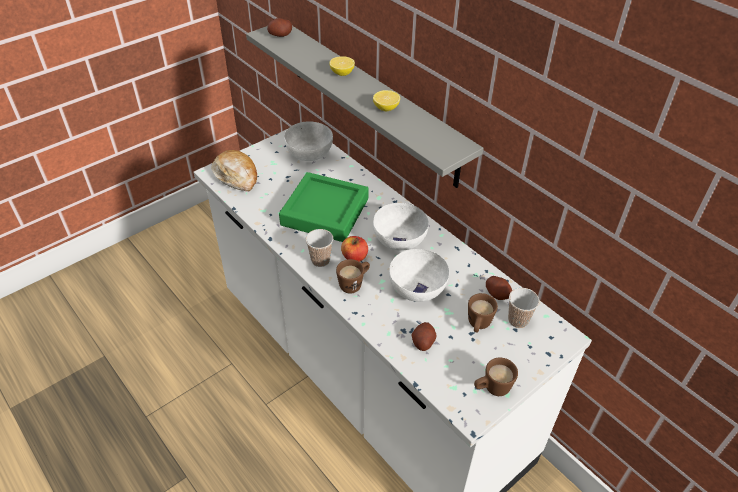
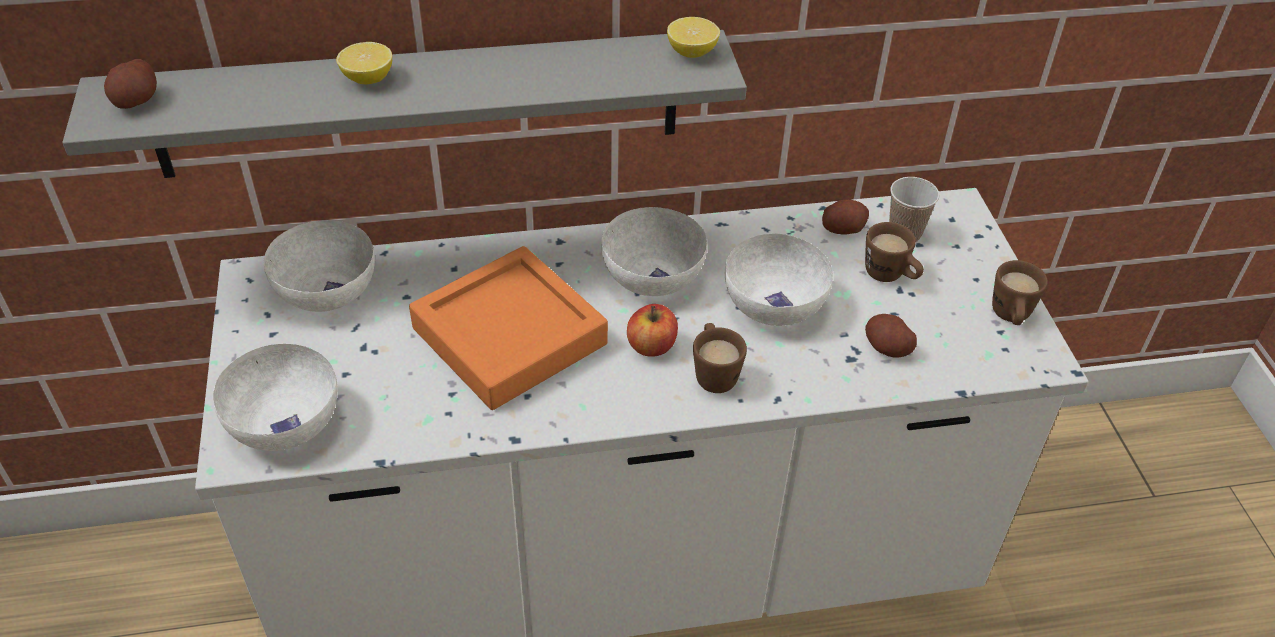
camera: 60 degrees left, 0 degrees up
bread [212,150,257,191] -> white bowl [213,344,338,451]
green tray [279,172,369,242] -> orange tray [409,246,608,410]
cup [306,229,333,267] -> none
lemon [373,90,400,111] -> lemon moved to [667,17,720,58]

